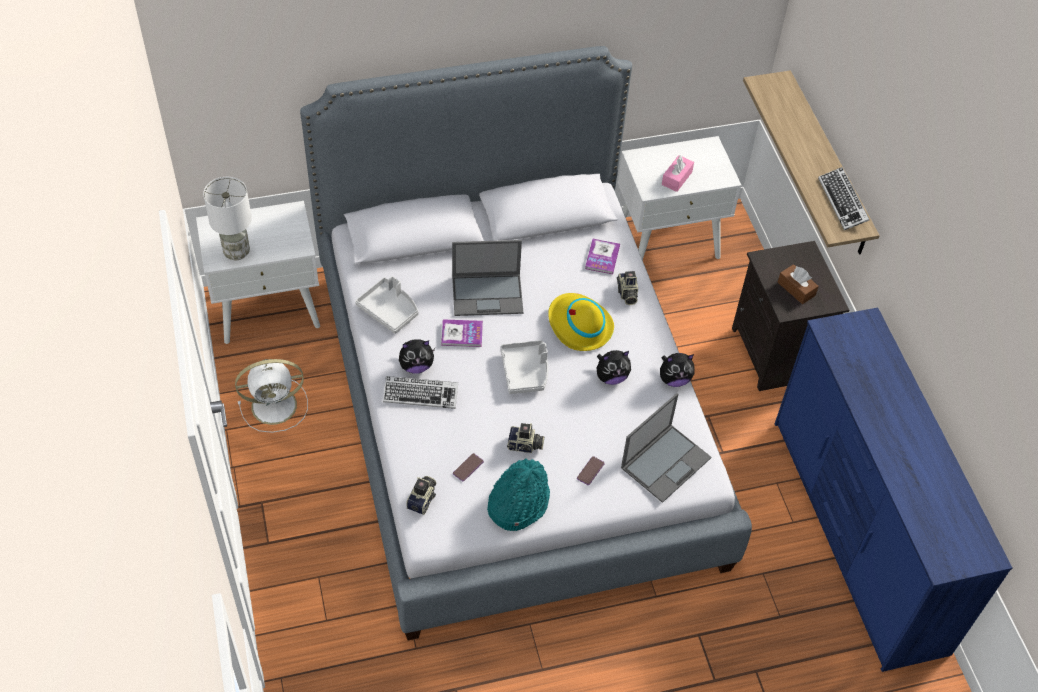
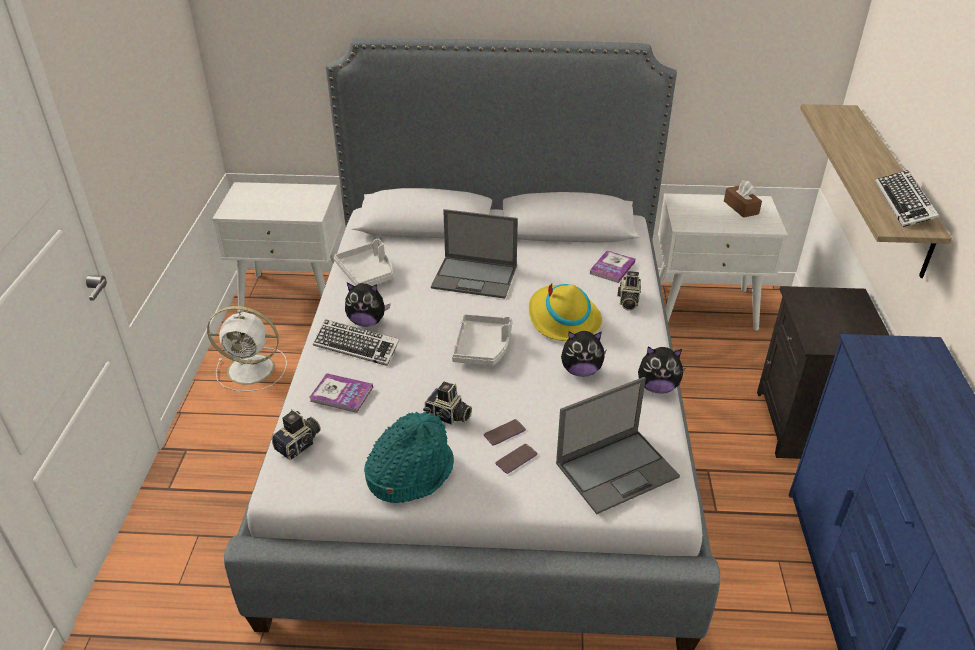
camera: 20 degrees right, 15 degrees down
white table lamp [203,177,252,261] -> none
book [441,319,483,347] -> book moved to [309,373,373,413]
phone [453,453,484,482] -> phone moved to [484,419,526,446]
pink tissue box [662,155,694,192] -> none
brown tissue box [778,264,819,304] -> brown tissue box moved to [724,180,762,218]

